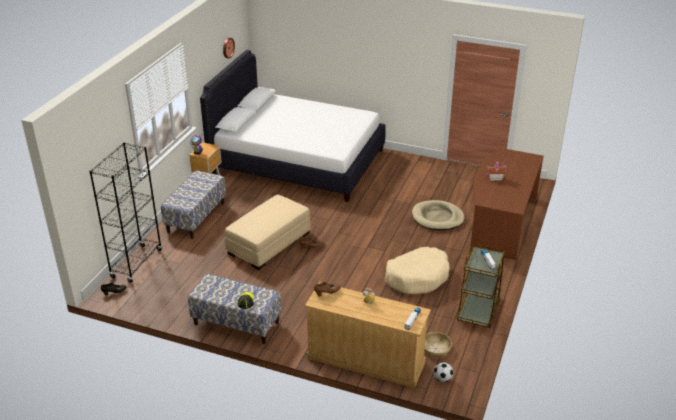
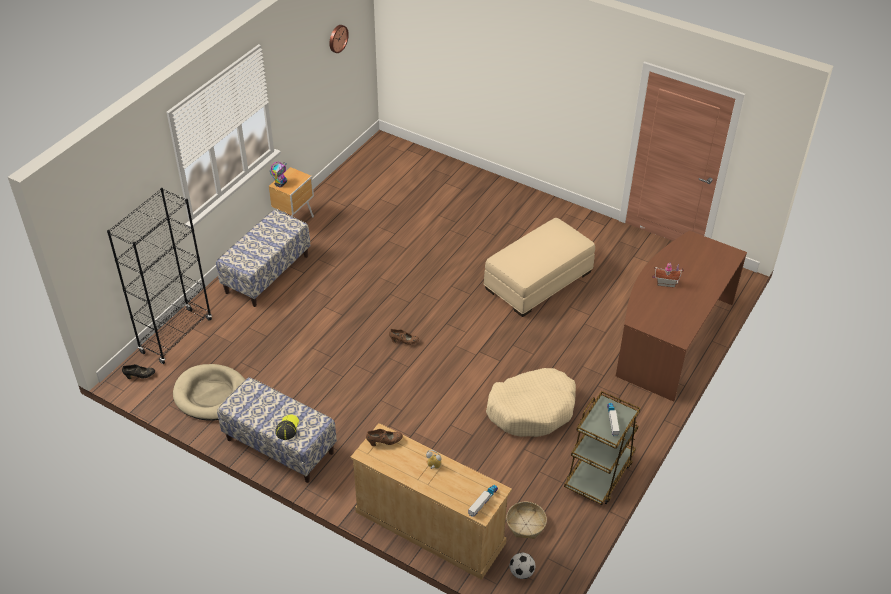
camera: 10 degrees right, 10 degrees up
white bed [200,50,386,202] -> none
beige ottoman [225,195,311,270] -> beige ottoman moved to [484,218,595,317]
beige dog bed [412,200,465,230] -> beige dog bed moved to [173,364,246,421]

